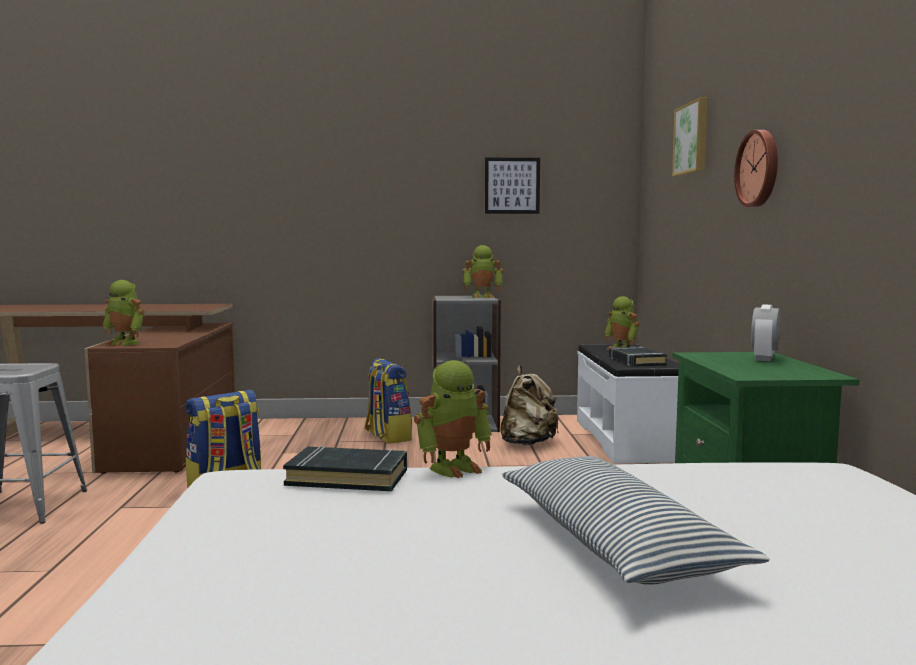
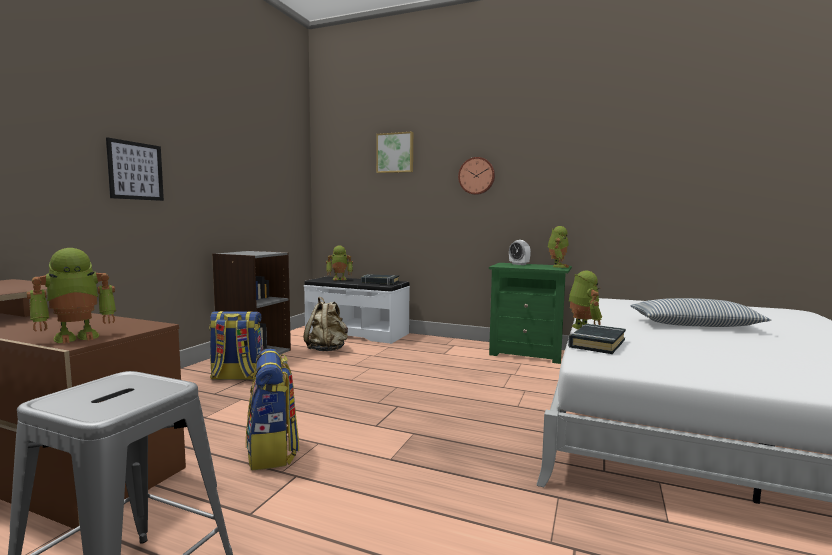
camera: 65 degrees left, 0 degrees up
toy robot [463,245,503,298] -> toy robot moved to [548,226,569,268]
picture [485,158,540,214] -> picture moved to [106,137,164,201]

